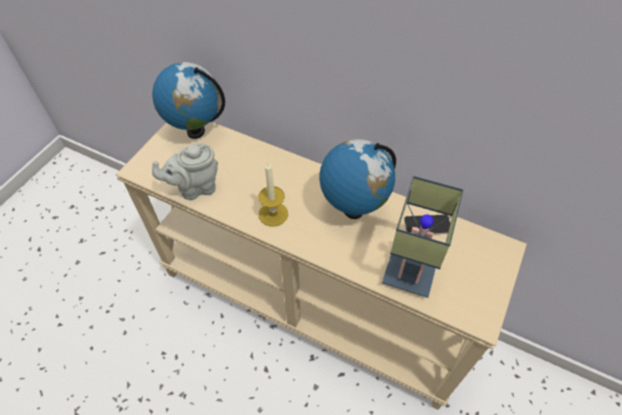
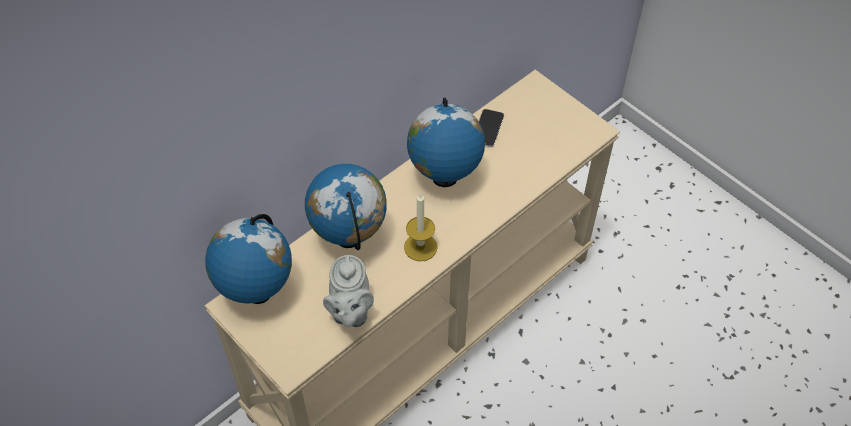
camera: 70 degrees left, 0 degrees up
table lamp [382,176,464,298] -> none
none -> globe [305,164,387,250]

